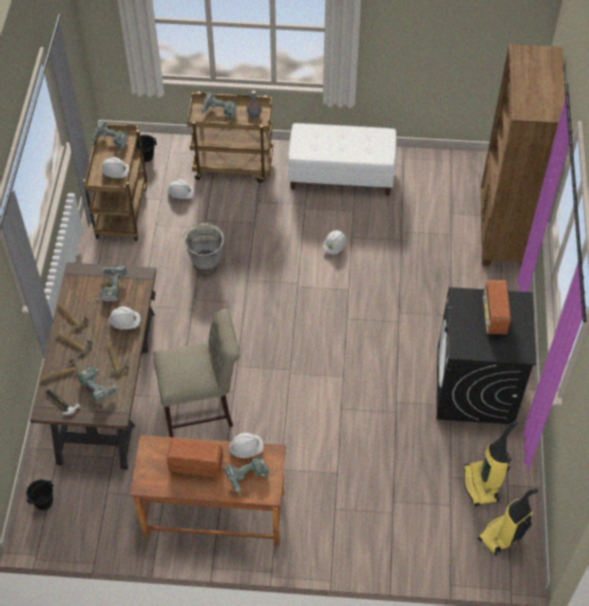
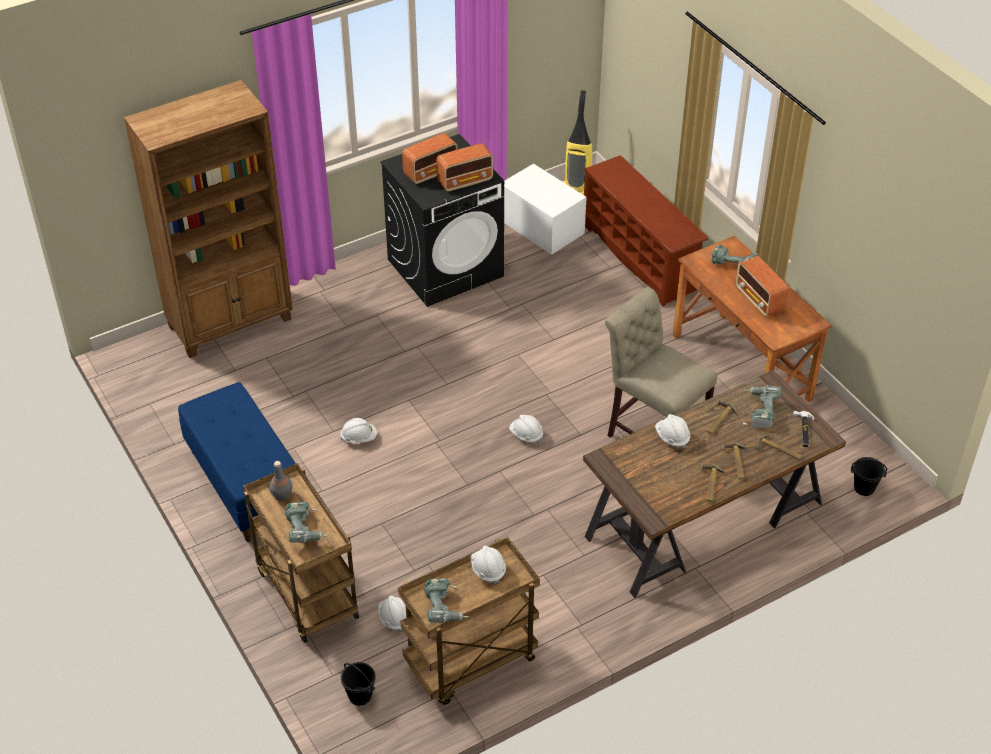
camera: 125 degrees left, 10 degrees down
power drill [96,266,126,301] -> none
grey bucket [183,220,226,273] -> none
white hard hat [229,433,264,458] -> white hard hat moved to [509,415,543,443]
white bench [288,123,397,195] -> blue bench [178,382,296,542]
vacuum cleaner [463,421,517,506] -> white storage box [504,164,587,255]
none -> radio [436,143,493,192]
none -> brown shoe rack [583,155,708,307]

